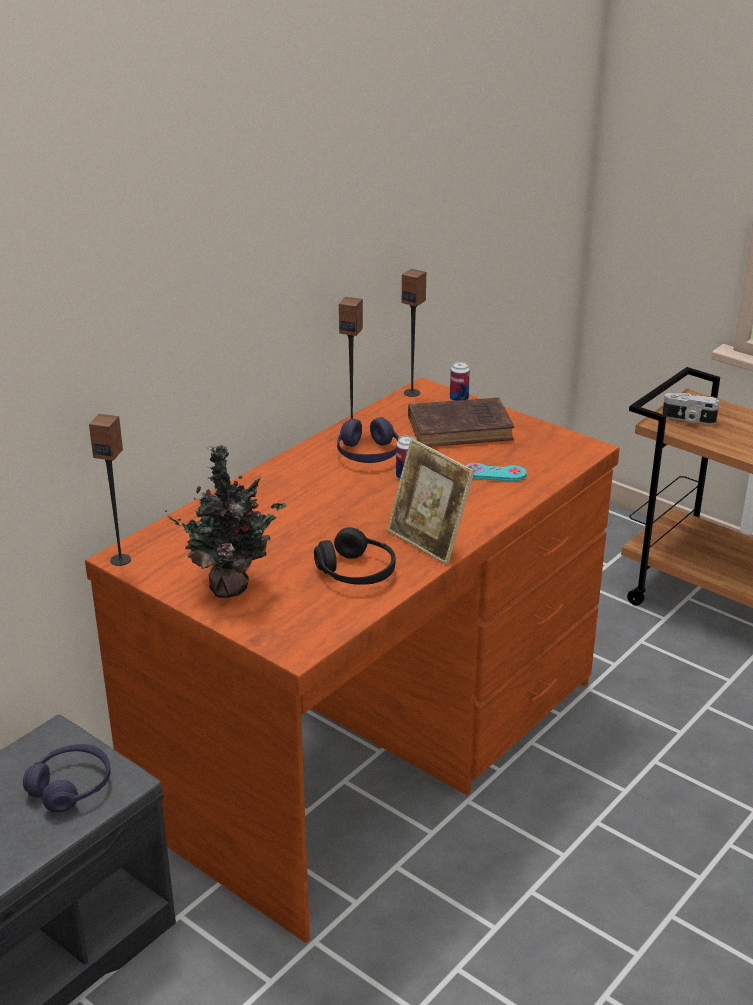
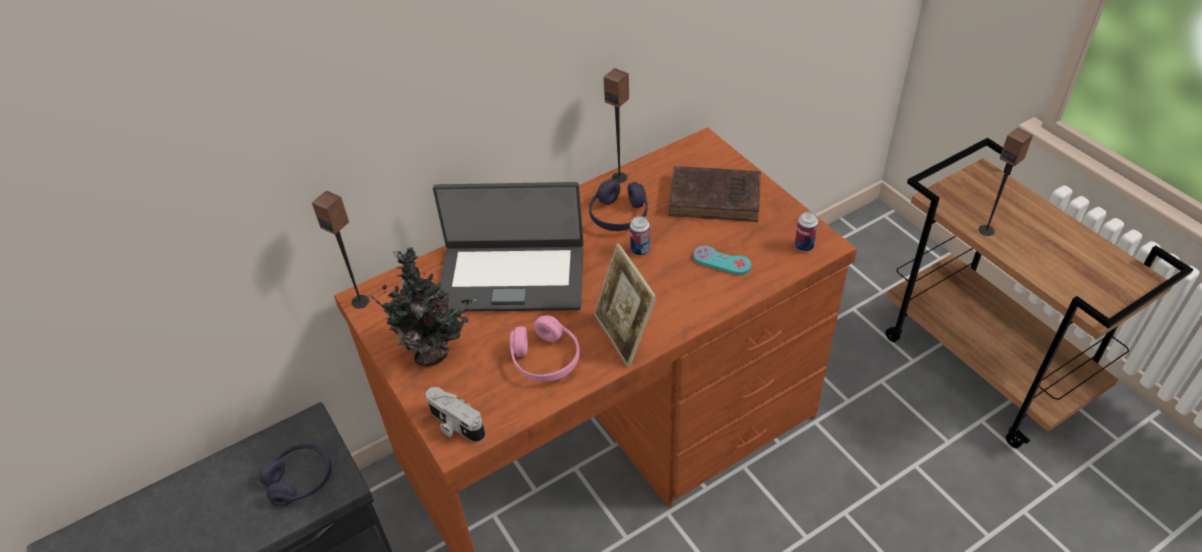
camera: 20 degrees right, 15 degrees up
black headphones [314,527,395,585] -> pink headphones [510,315,580,381]
speaker [402,269,426,397] -> speaker moved to [978,128,1033,236]
can [450,361,470,401] -> can moved to [795,212,818,252]
camera [662,393,719,425] -> camera moved to [426,387,485,443]
none -> laptop [433,182,584,312]

